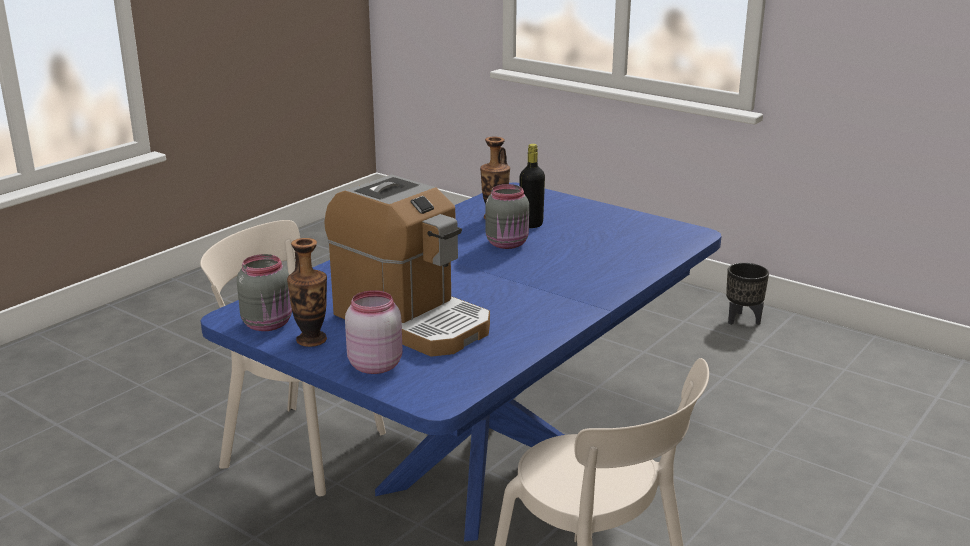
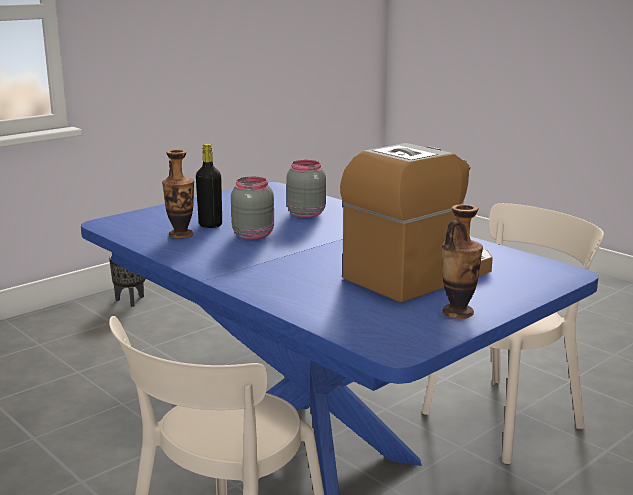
camera: 80 degrees left, 5 degrees down
grey jar [237,254,292,331] -> grey jar moved to [286,160,326,218]
pink jar [345,290,403,374] -> none

